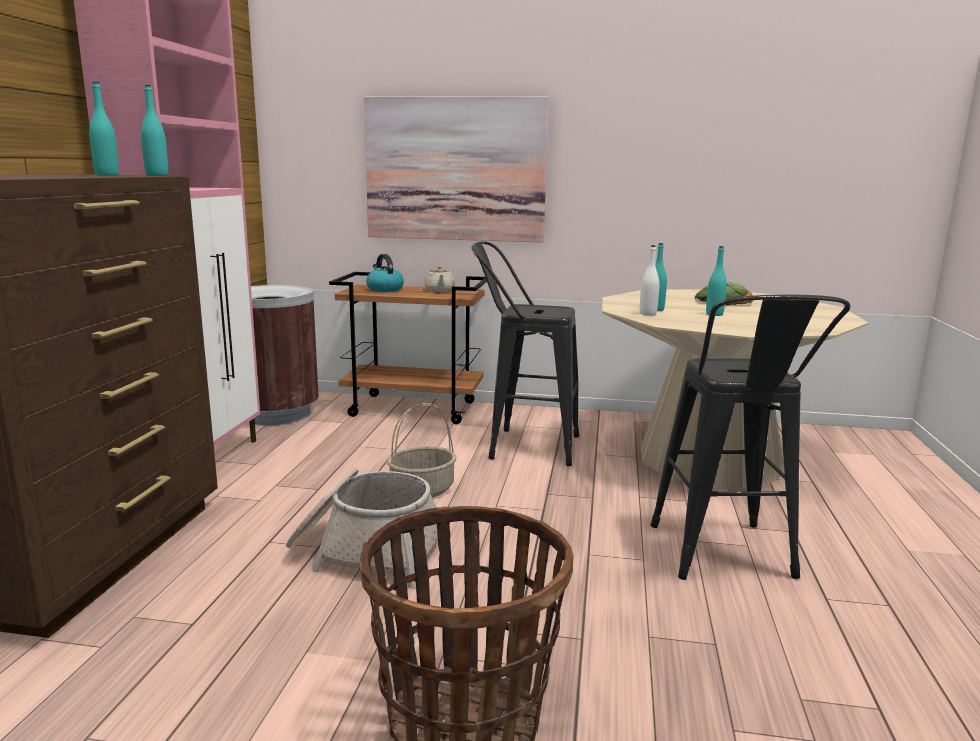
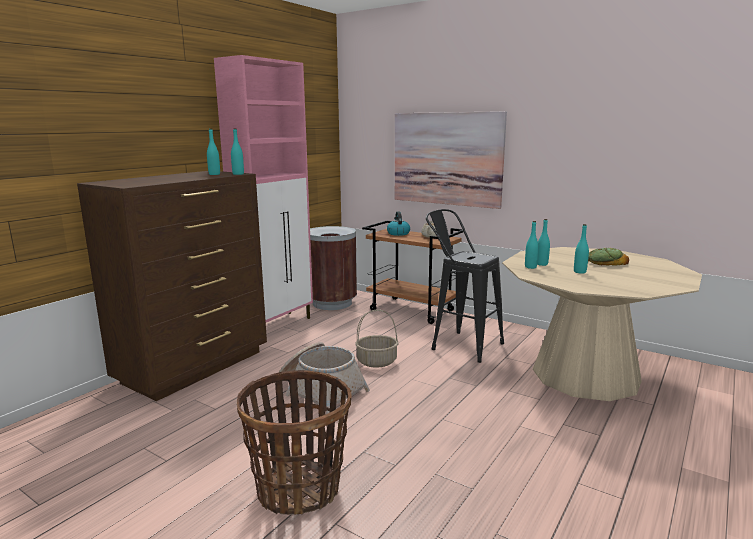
camera: 25 degrees right, 0 degrees up
white bottle [640,245,659,315] -> turquoise bottle [525,221,539,269]
black stool [651,294,851,580] -> none

